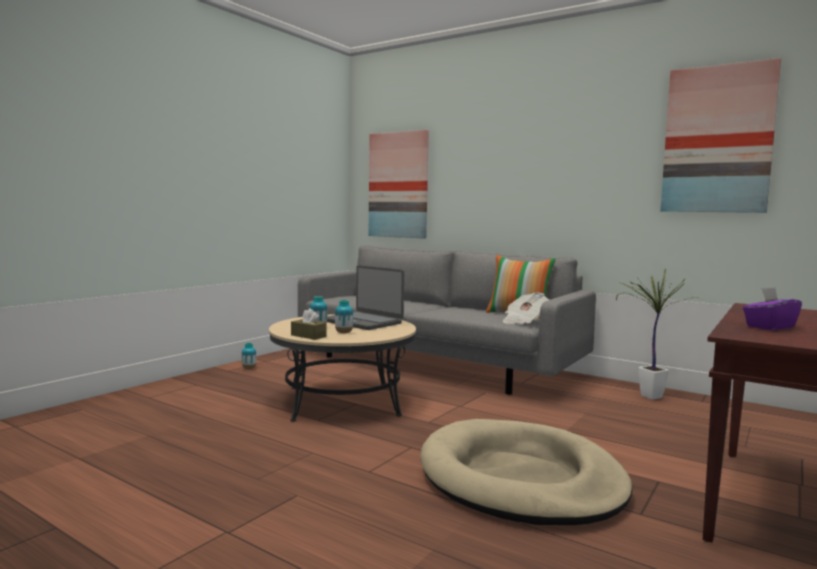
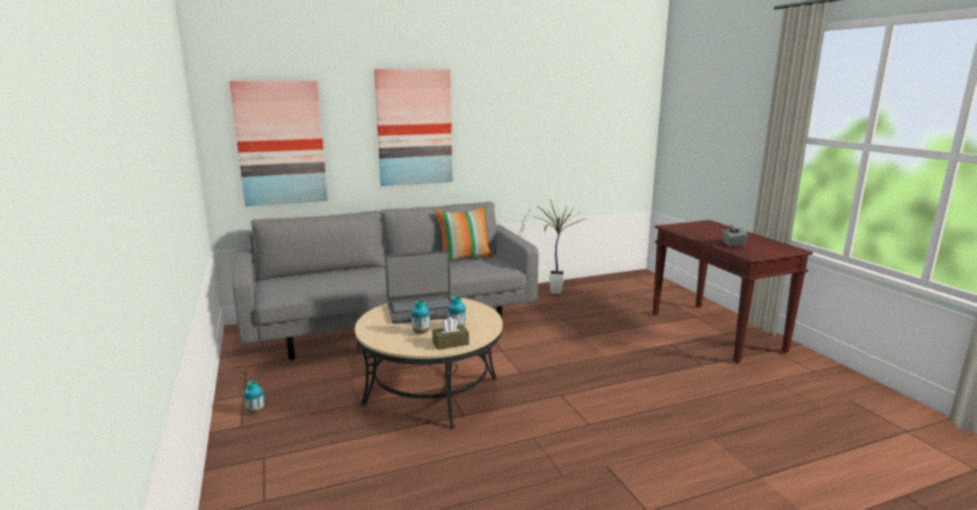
camera: 55 degrees left, 10 degrees up
beige dog bed [420,419,633,525] -> none
newspaper [503,292,550,324] -> none
picture [660,58,781,213] -> picture moved to [374,69,452,186]
purple tissue box [743,287,802,330] -> grey tissue box [722,223,748,247]

